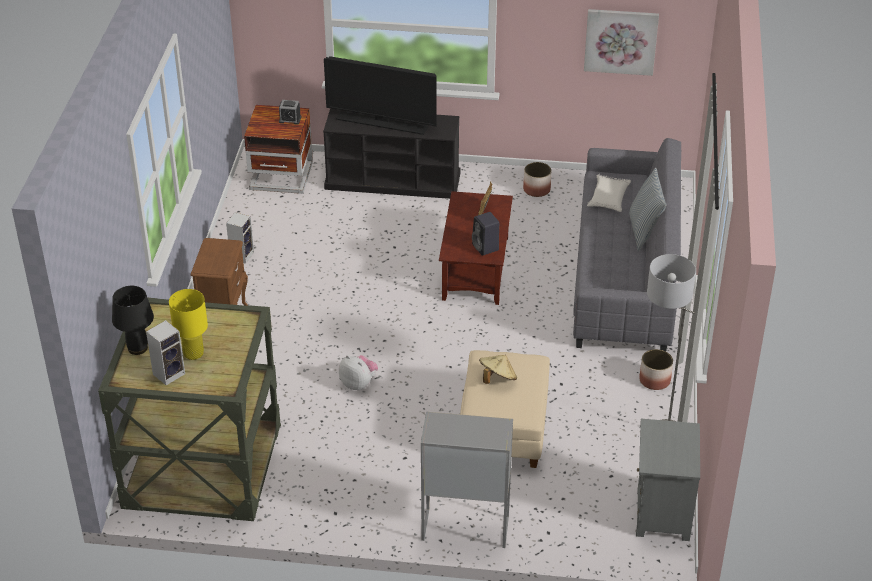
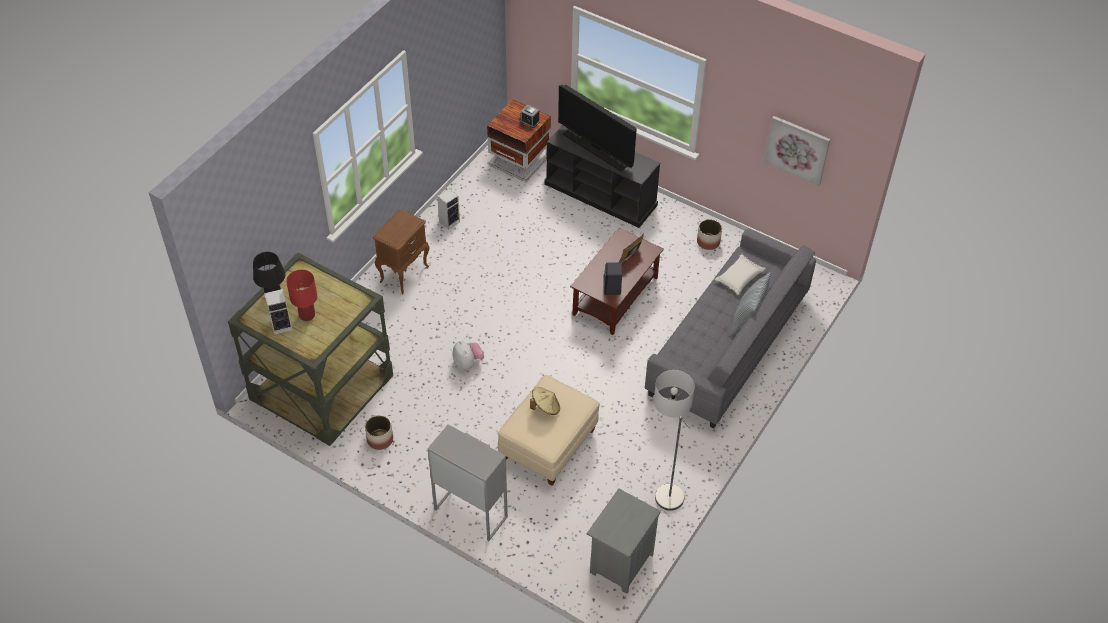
camera: 25 degrees right, 10 degrees up
yellow table lamp [169,289,208,360] -> red table lamp [286,270,317,321]
planter [639,349,673,390] -> planter moved to [365,415,393,450]

